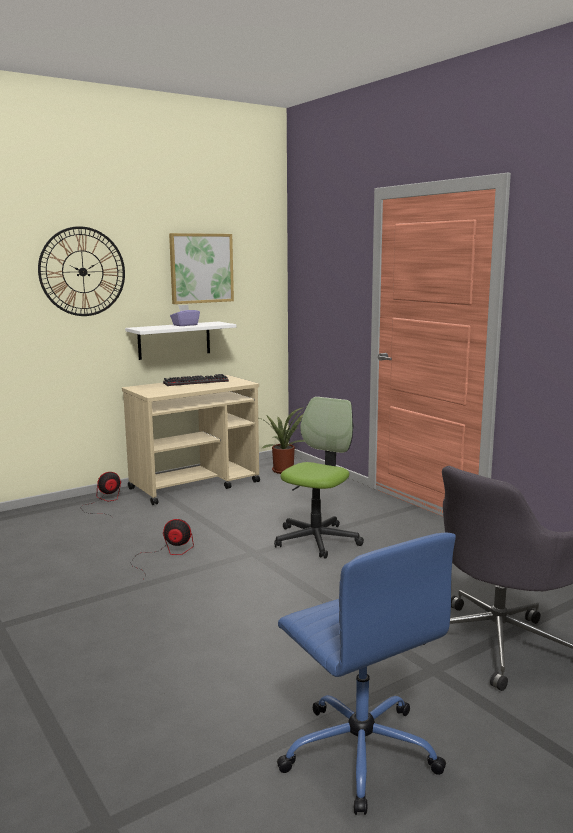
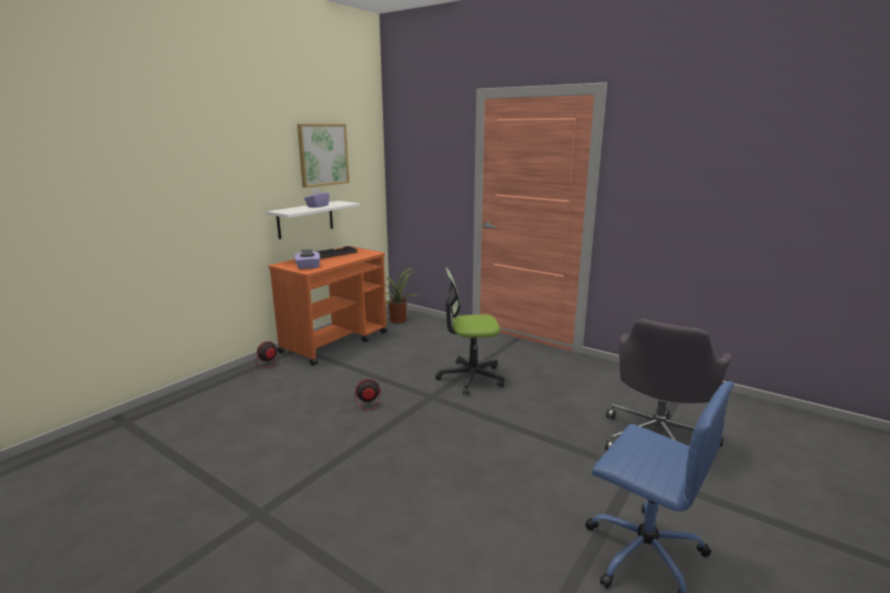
camera: 20 degrees left, 5 degrees up
wall clock [38,226,125,316] -> none
beige cart [122,375,260,505] -> orange cart [269,246,387,366]
office chair [274,397,364,559] -> office chair turned 105 degrees counterclockwise [435,267,505,395]
none -> purple tissue box [295,249,320,269]

